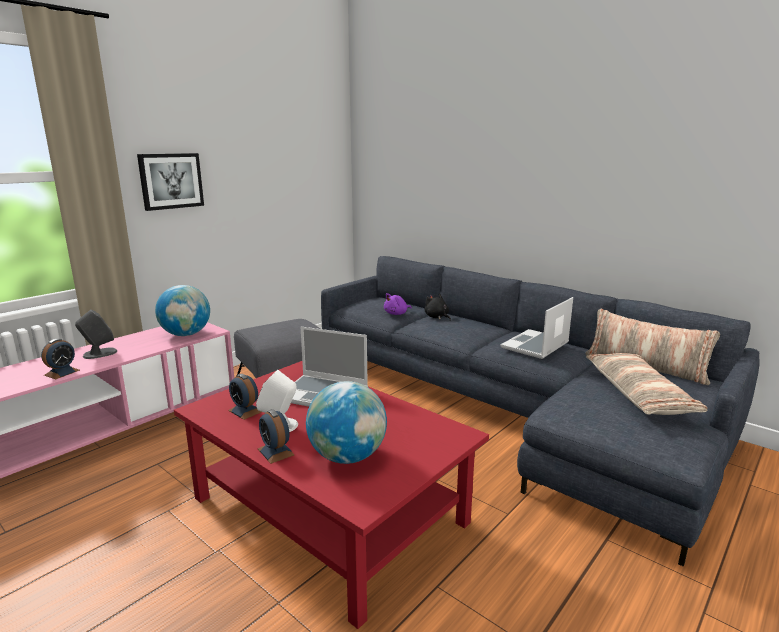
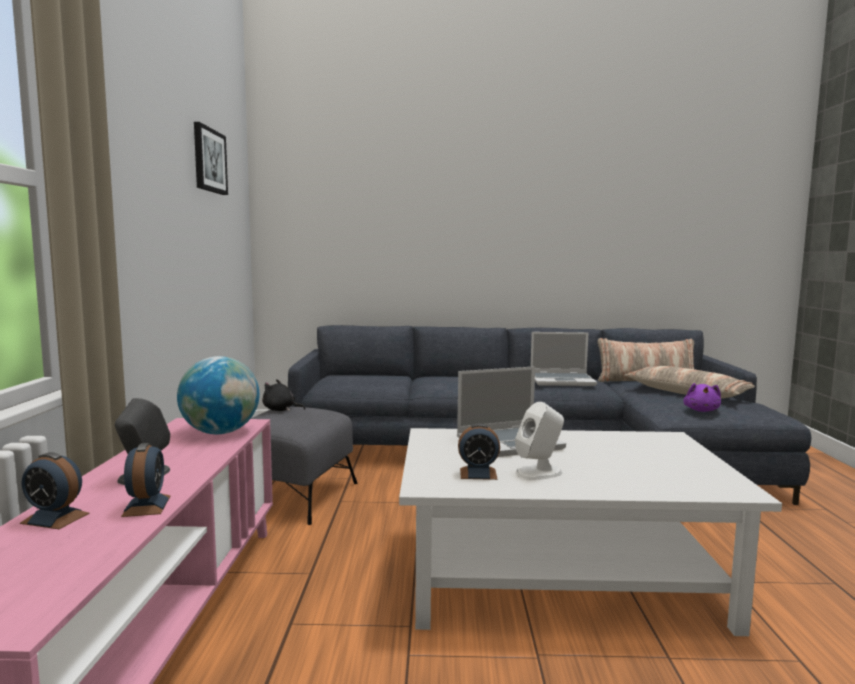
camera: 40 degrees left, 10 degrees down
picture [137,153,204,211] -> picture moved to [194,122,228,195]
red coffee table [174,361,489,629] -> white coffee table [399,428,782,636]
alarm clock [258,409,294,464] -> alarm clock moved to [20,452,90,529]
globe [306,381,387,464] -> none
purple plush toy [384,293,412,315] -> purple plush toy moved to [683,383,721,412]
black plush toy [425,294,451,321] -> black plush toy moved to [262,379,305,411]
laptop [501,297,573,359] -> laptop turned 90 degrees counterclockwise [531,332,597,386]

